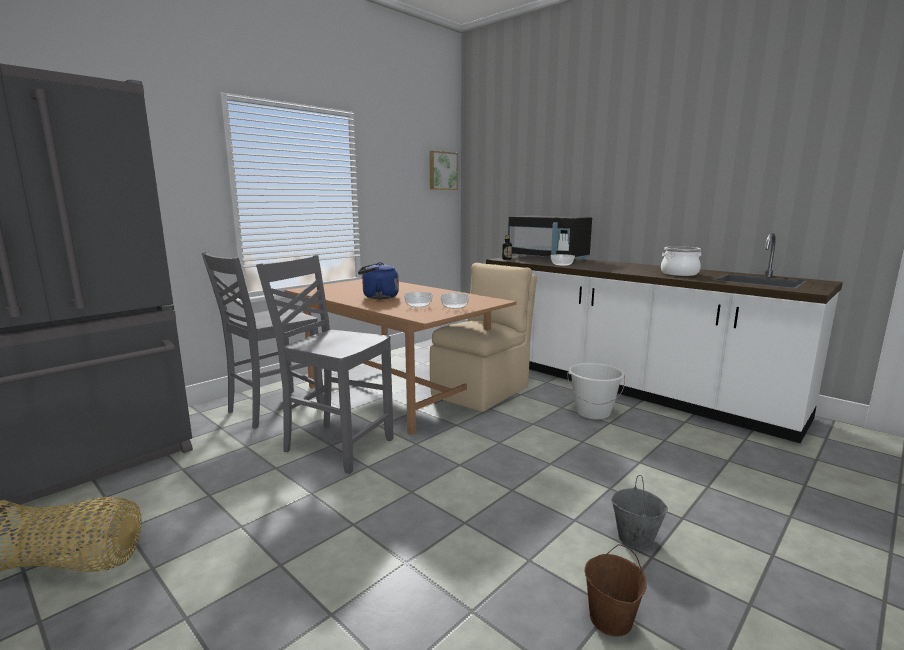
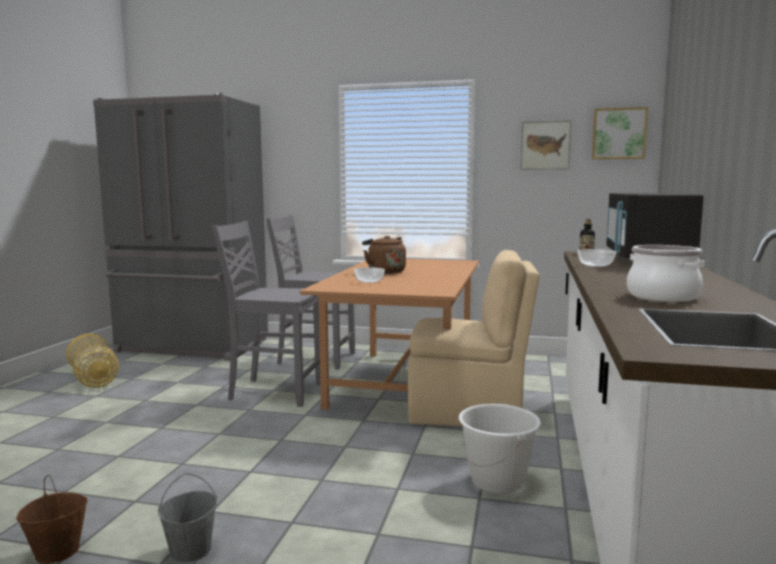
camera: 60 degrees right, 5 degrees down
grey chair [256,255,394,474] -> grey chair turned 75 degrees counterclockwise [212,221,320,407]
blue kettle [358,262,399,299] -> brown kettle [362,236,406,274]
bowl [440,293,469,309] -> none
none -> picture [520,120,572,170]

